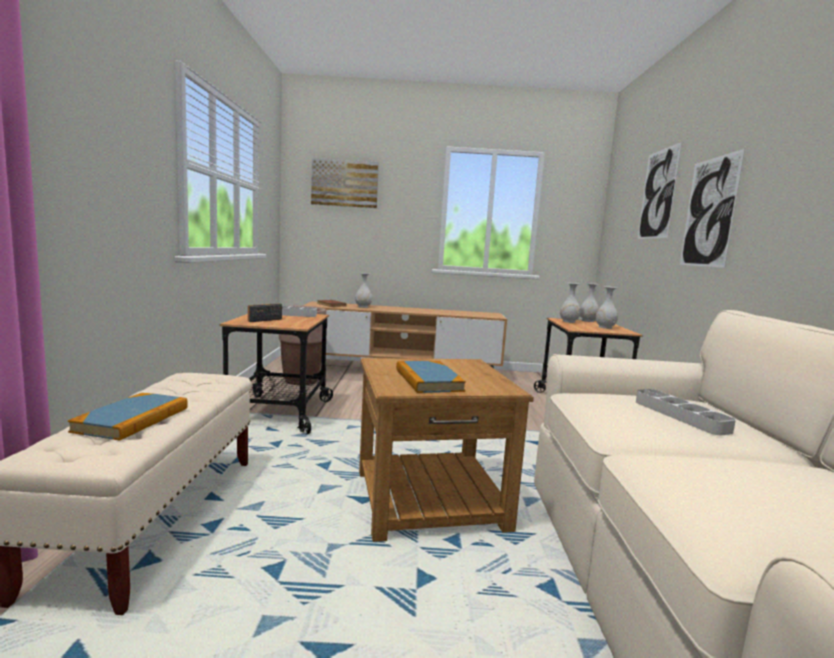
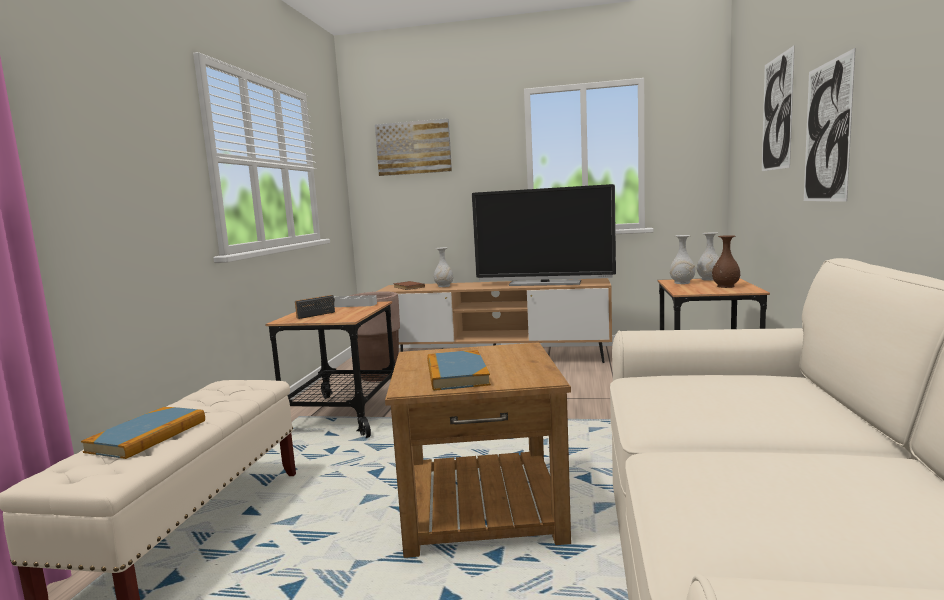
camera: 10 degrees right, 0 degrees up
white vase [596,286,618,329] -> brown vase [712,235,740,288]
grey tray [636,389,736,435] -> none
none -> television [472,184,616,286]

